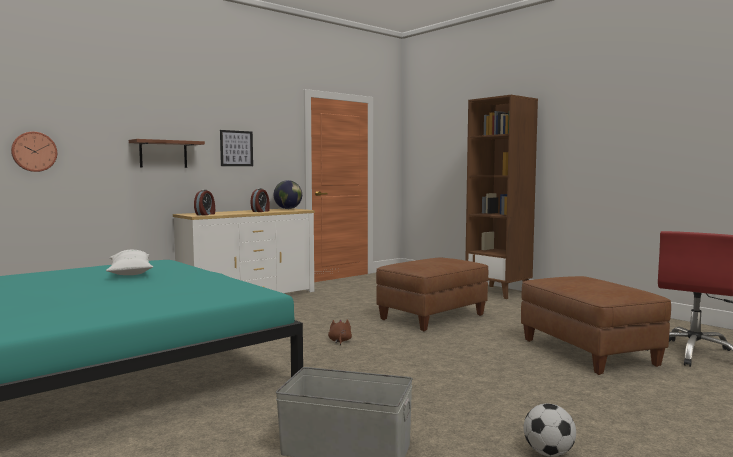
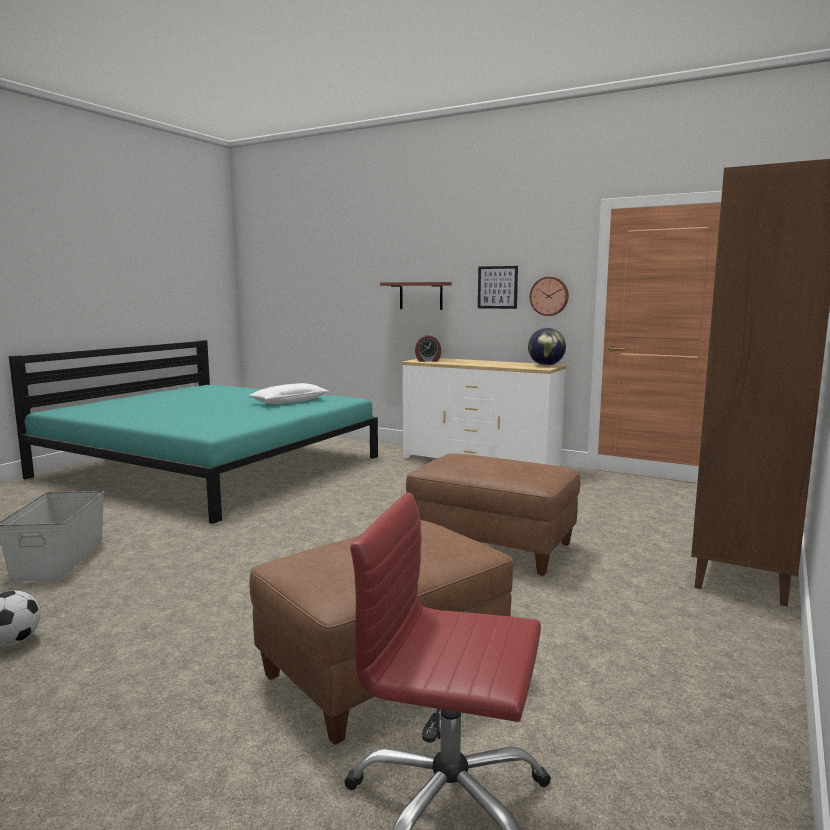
camera: 70 degrees right, 5 degrees up
wall clock [11,132,57,172] -> wall clock moved to [530,277,569,316]
alarm clock [251,188,270,212] -> none
brown plush toy [328,319,352,345] -> none

